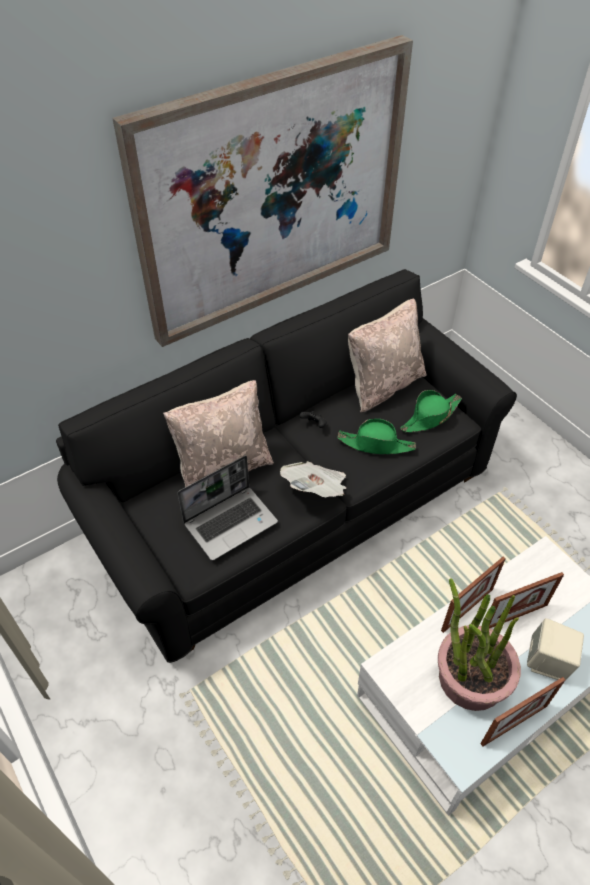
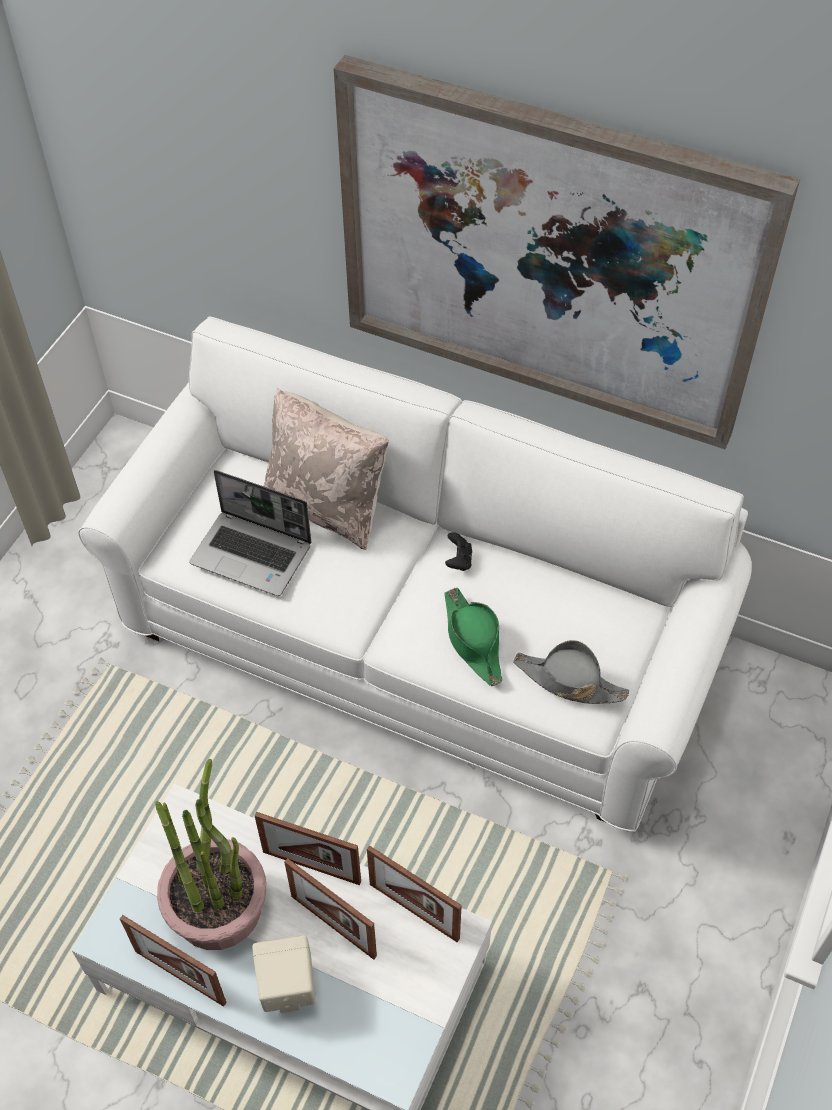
camera: 60 degrees right, 5 degrees up
black sofa [56,269,517,663] -> white sofa [78,316,752,832]
newspaper [280,461,346,497] -> none
beige pillow [348,298,427,412] -> none
green hat [400,390,462,432] -> grey hat [513,640,629,704]
none -> picture frame [367,845,462,942]

